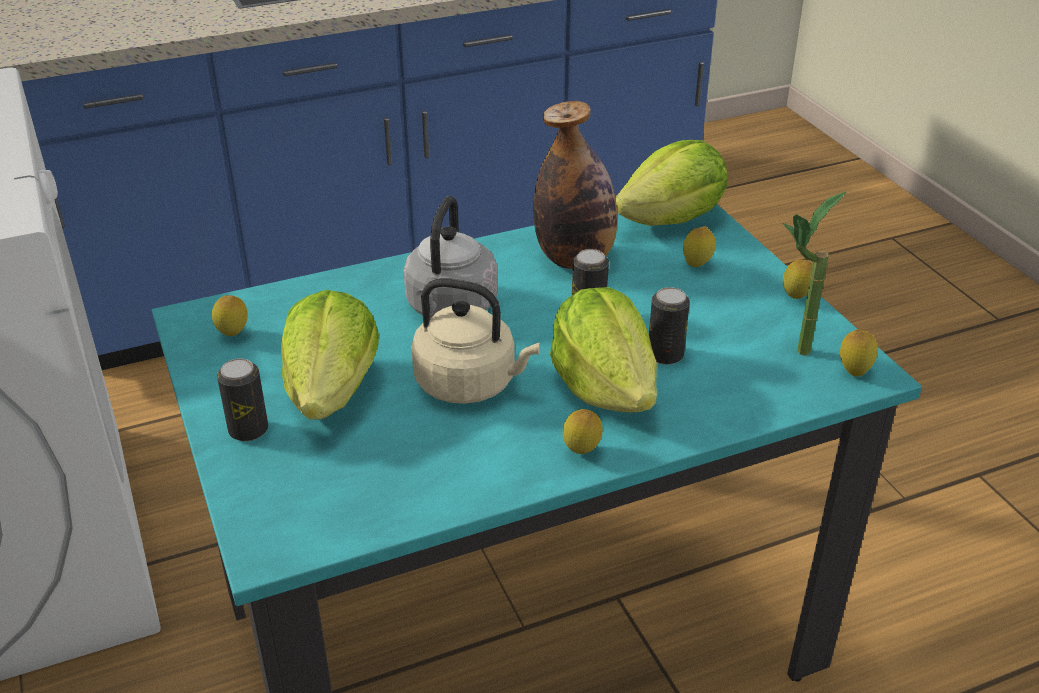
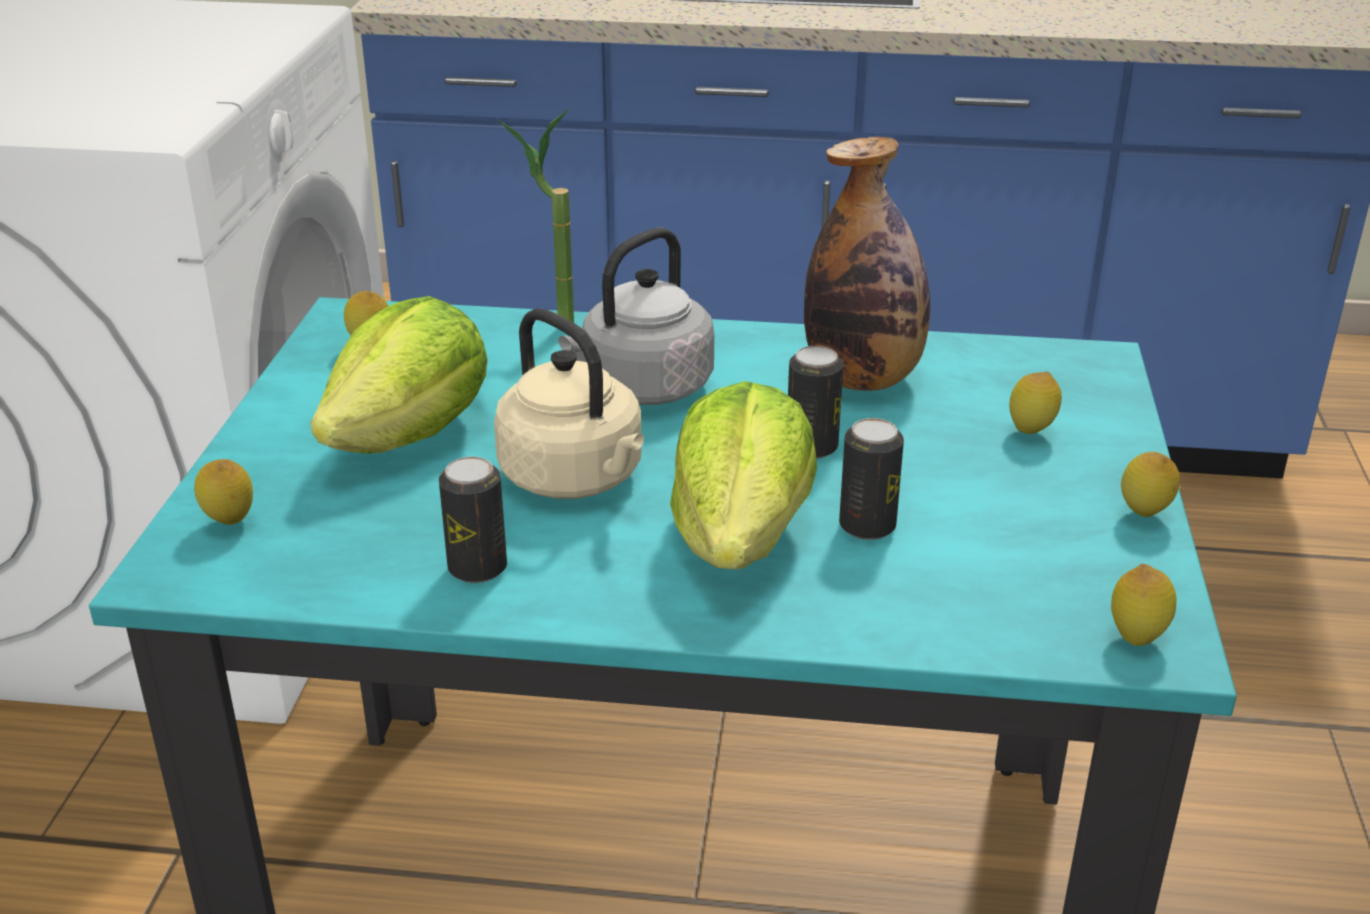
camera: 30 degrees right, 5 degrees down
can [217,358,268,441] -> can moved to [439,456,507,583]
lemon [563,409,603,454] -> lemon moved to [194,459,253,525]
lettuce [615,140,728,226] -> none
potted plant [783,192,846,356] -> potted plant moved to [497,108,574,323]

